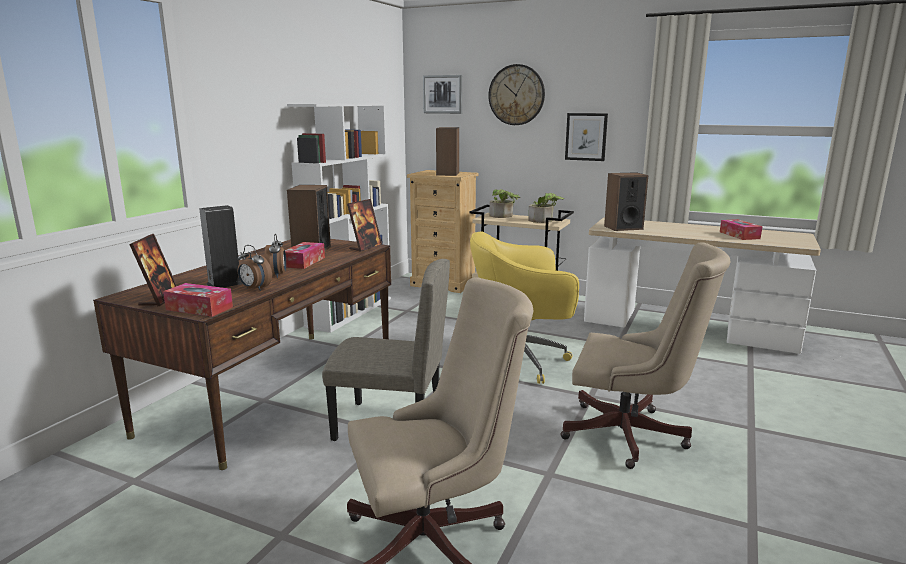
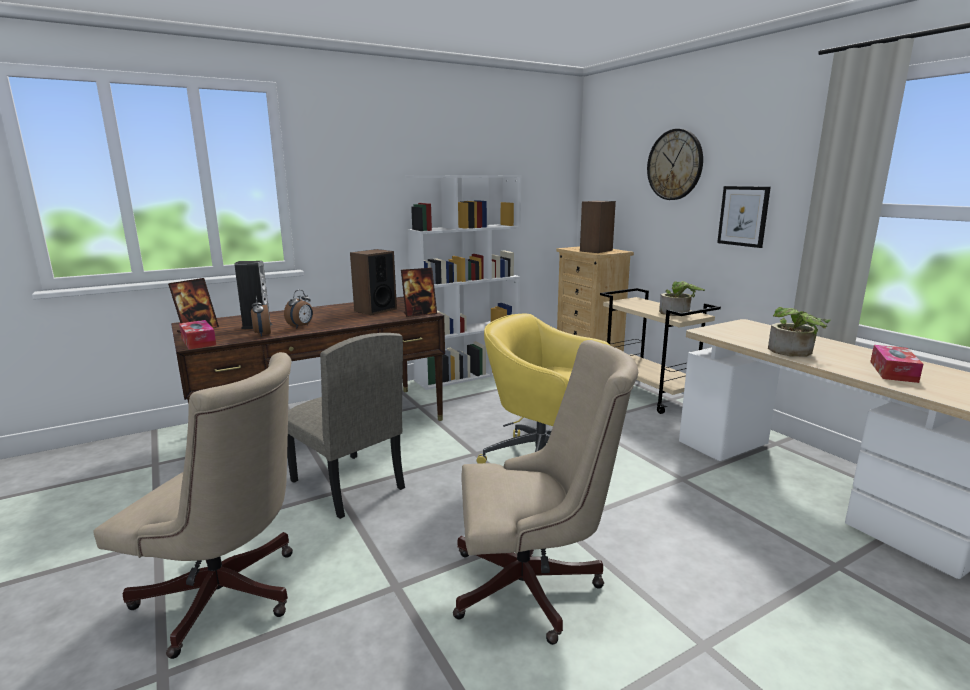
camera: 35 degrees right, 0 degrees up
tissue box [285,242,325,269] -> none
picture [423,75,462,114] -> none
potted plant [489,189,520,218] -> potted plant moved to [768,307,831,357]
beige office chair [561,242,731,469] -> beige office chair turned 60 degrees counterclockwise [453,340,638,645]
speaker [604,172,648,231] -> none

